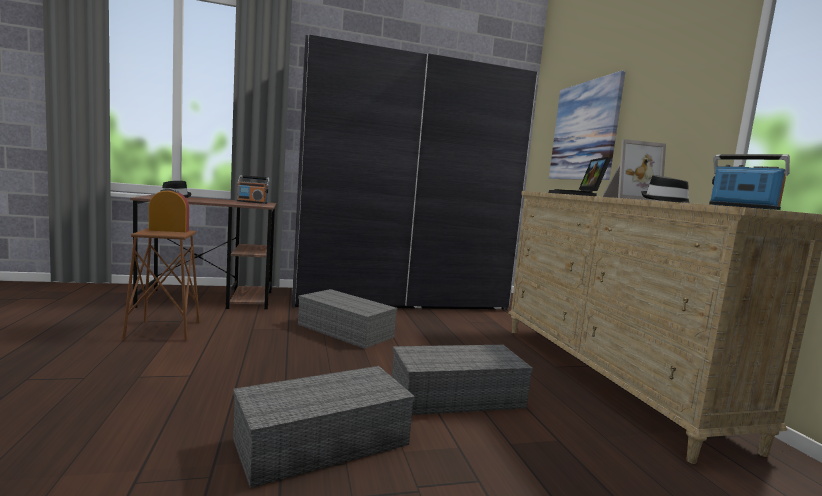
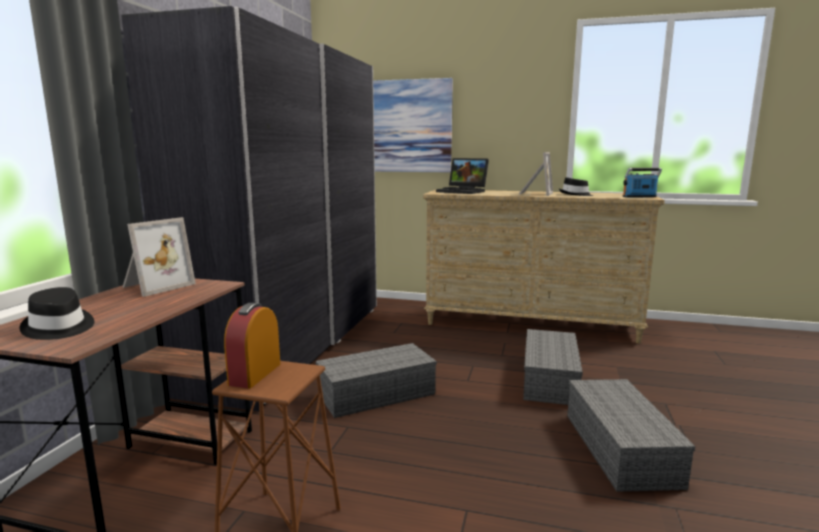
camera: 60 degrees left, 5 degrees up
radio [237,175,270,204] -> picture frame [123,217,196,297]

